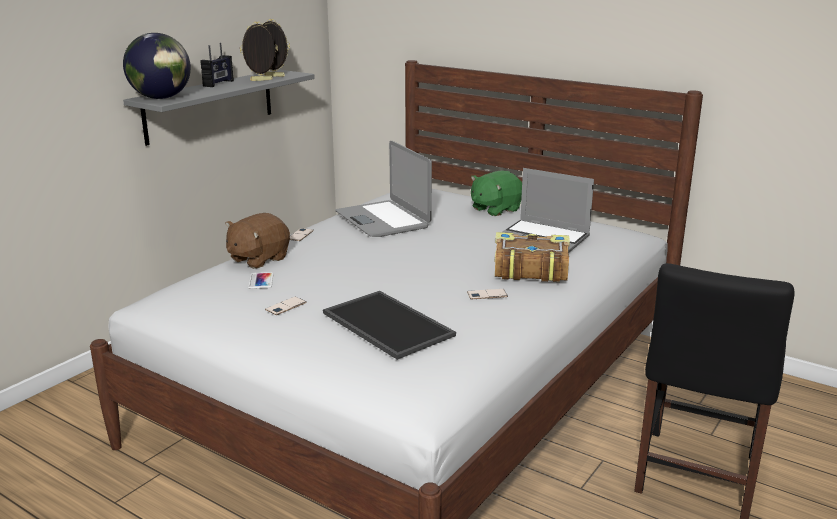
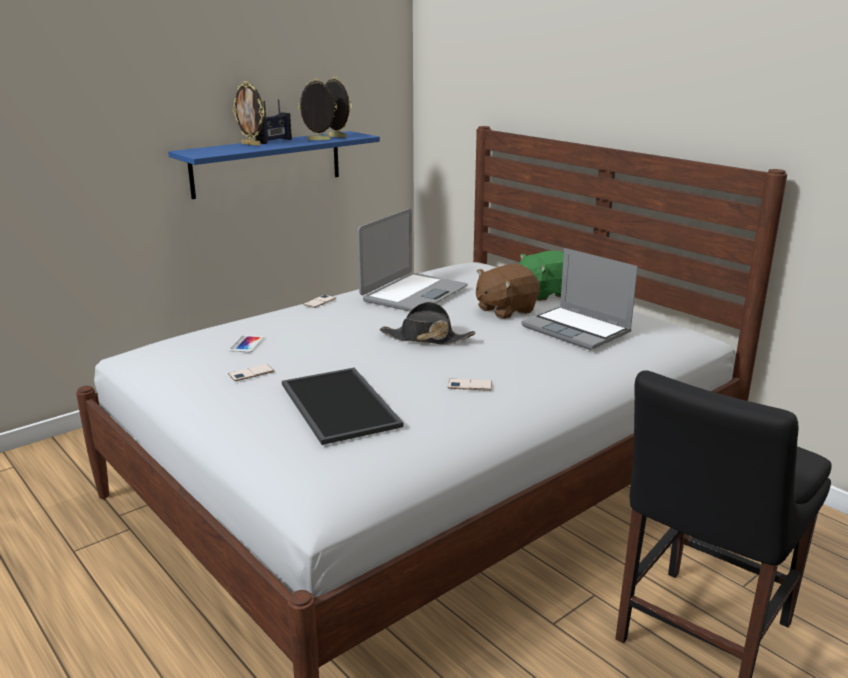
camera: 15 degrees right, 0 degrees up
globe [123,33,191,99] -> none
grey shelf [123,69,315,146] -> blue shelf [168,131,380,199]
brown plush toy [225,213,290,269] -> brown plush toy moved to [476,264,540,319]
laptop [335,141,432,237] -> laptop turned 135 degrees counterclockwise [357,209,468,312]
book [495,232,570,282] -> none
none -> picture frame [232,81,264,146]
none -> black hat [379,302,475,345]

